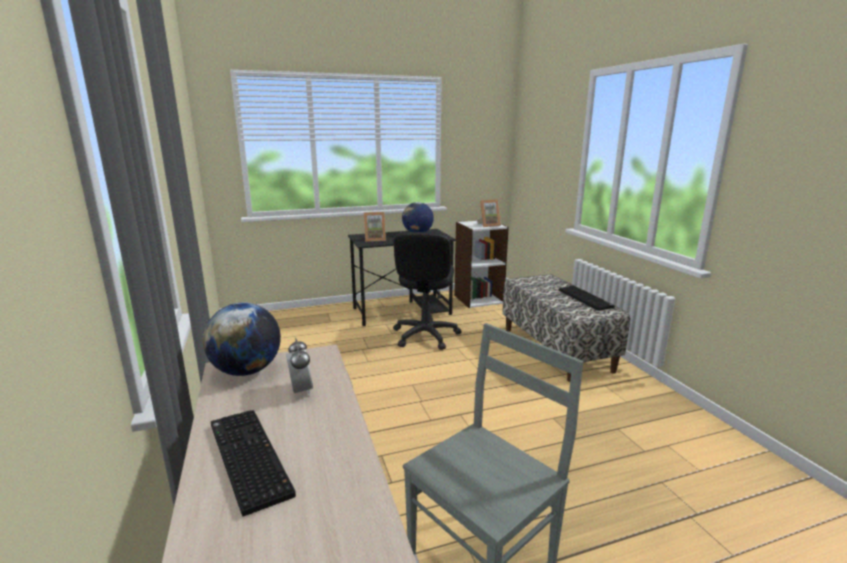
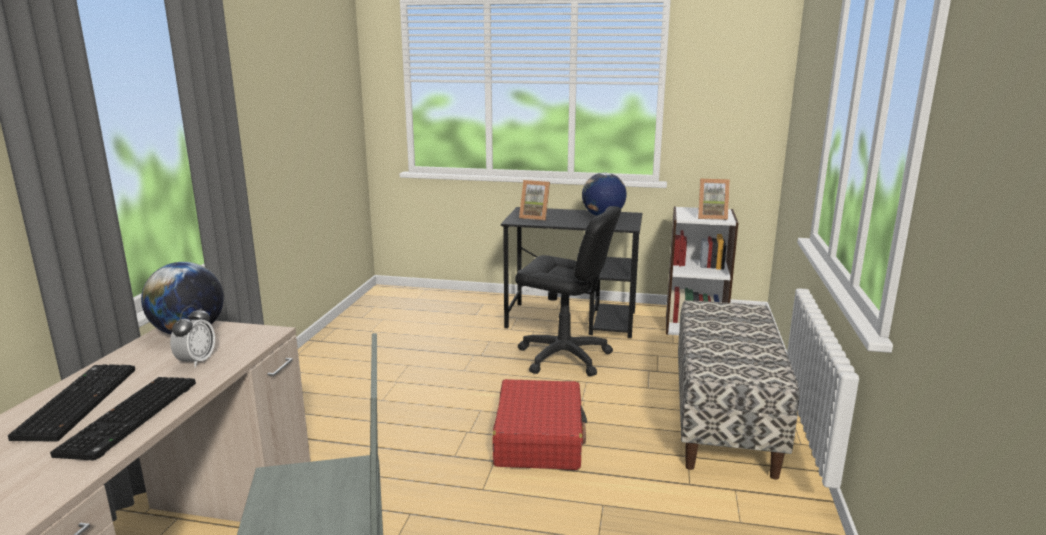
camera: 30 degrees right, 0 degrees up
black office chair [393,232,462,350] -> black office chair turned 105 degrees counterclockwise [515,206,621,376]
keyboard [559,285,615,311] -> keyboard moved to [50,377,196,461]
none -> red suitcase [492,379,587,470]

